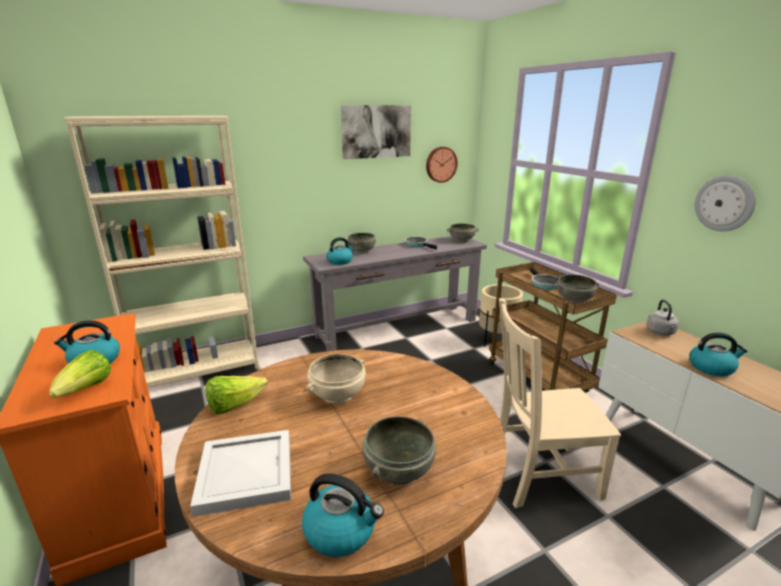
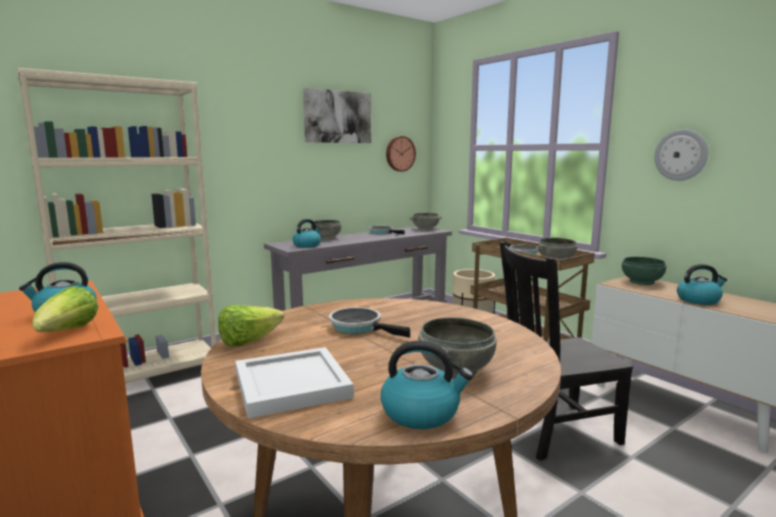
camera: 10 degrees left, 10 degrees down
beige bowl [307,354,366,404] -> frying pan [329,307,410,338]
beige chair [499,298,621,508] -> black chair [499,241,633,461]
grey kettle [647,300,679,335] -> green bowl [622,257,666,285]

